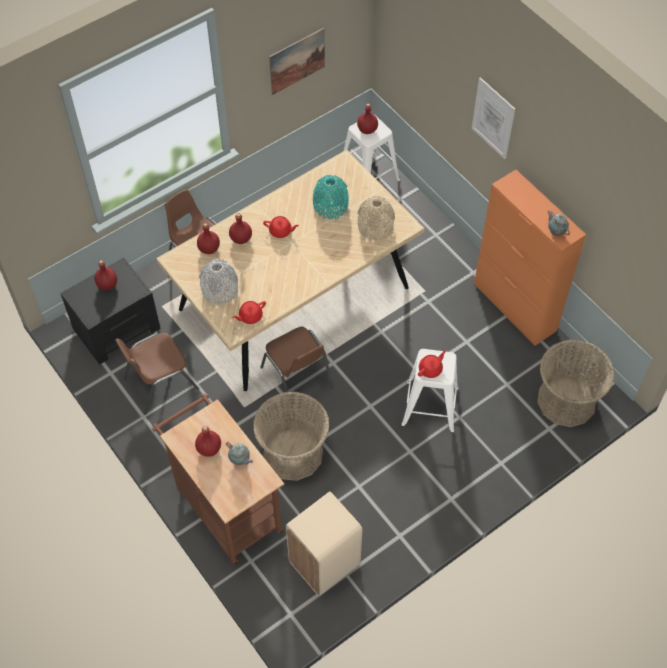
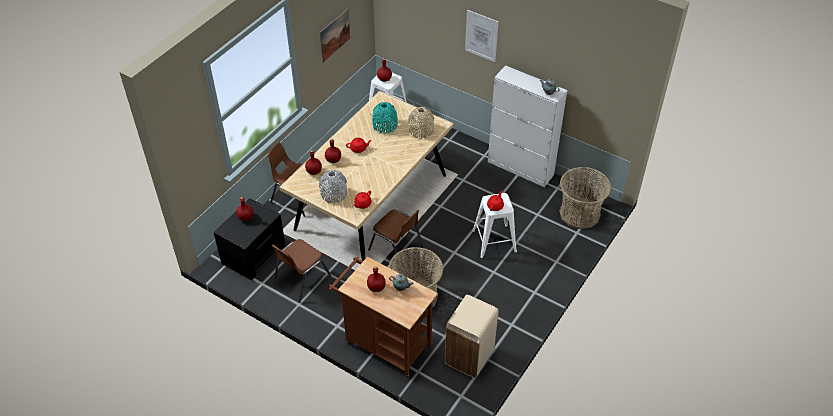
camera: 20 degrees left, 10 degrees down
orange cabinet [474,170,586,346] -> white cabinet [488,65,567,187]

